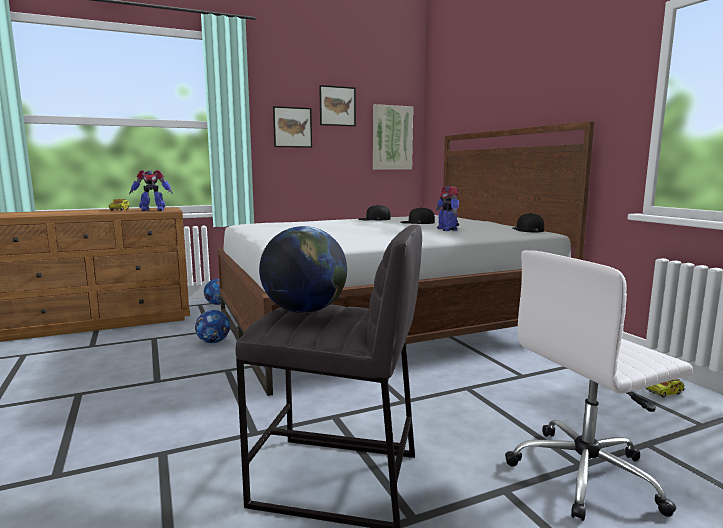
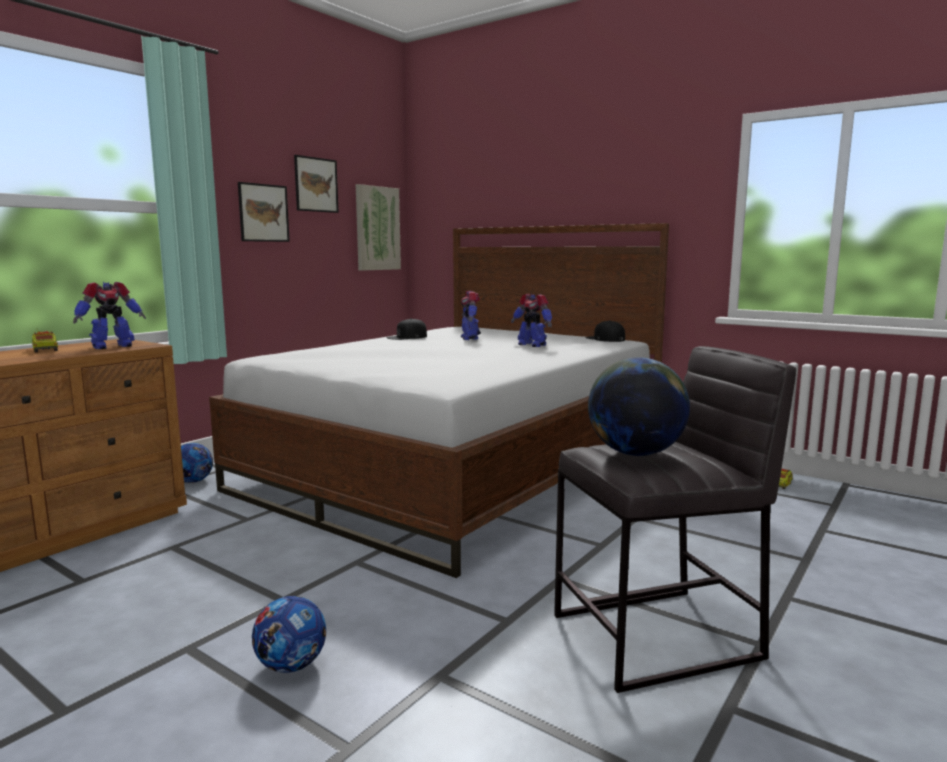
camera: 30 degrees left, 0 degrees up
football [195,310,230,343] -> football moved to [252,596,326,673]
black cap [400,207,435,224] -> toy robot [461,291,481,340]
white office chair [505,250,693,521] -> none

